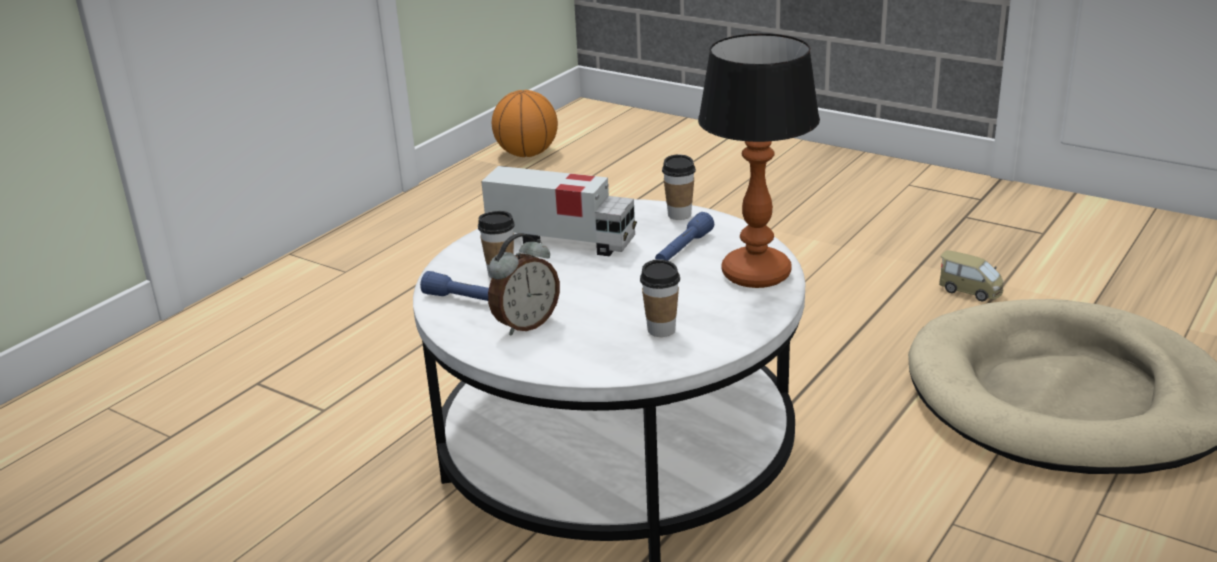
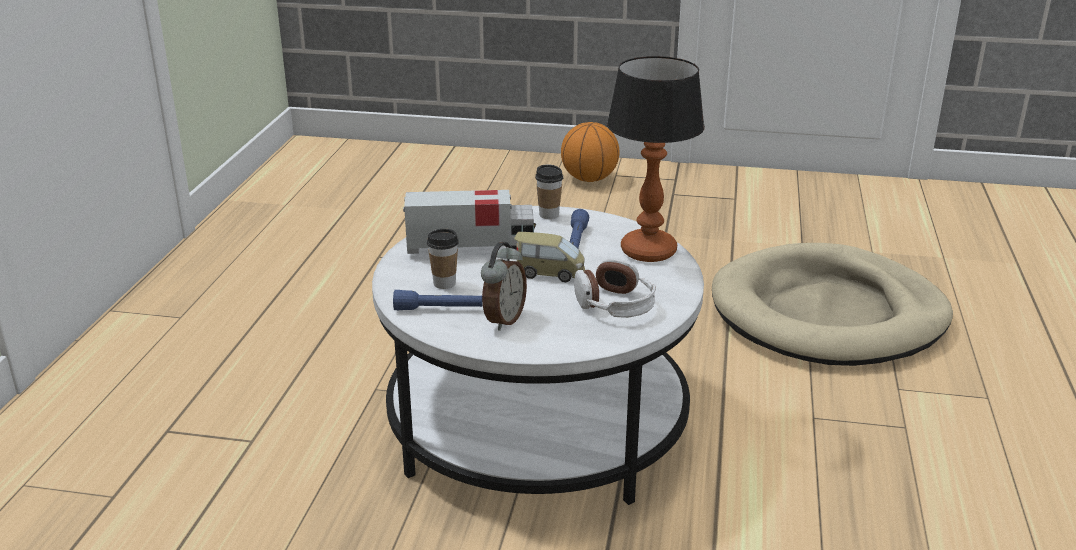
camera: 25 degrees left, 0 degrees up
basketball [492,90,558,157] -> basketball moved to [561,122,619,182]
cup [640,260,680,337] -> headphones [574,258,656,318]
toy car [939,250,1004,302] -> toy car moved to [514,232,585,282]

